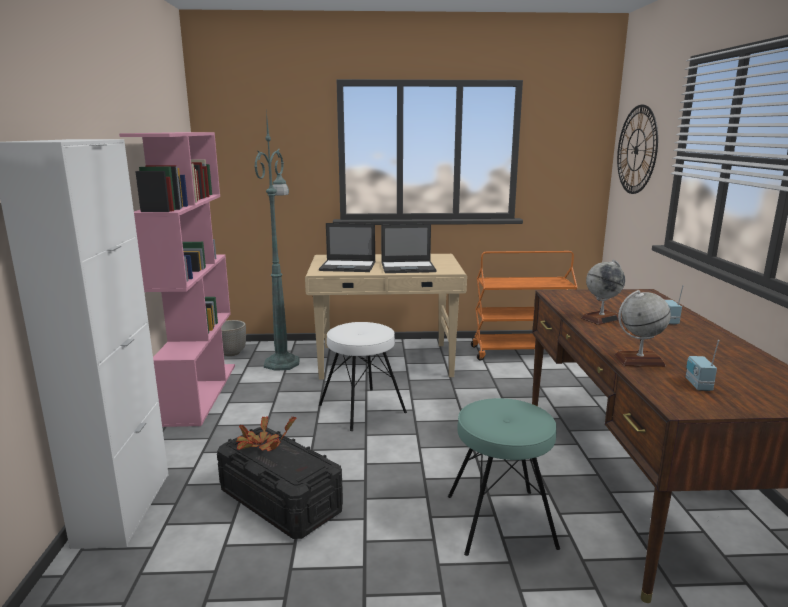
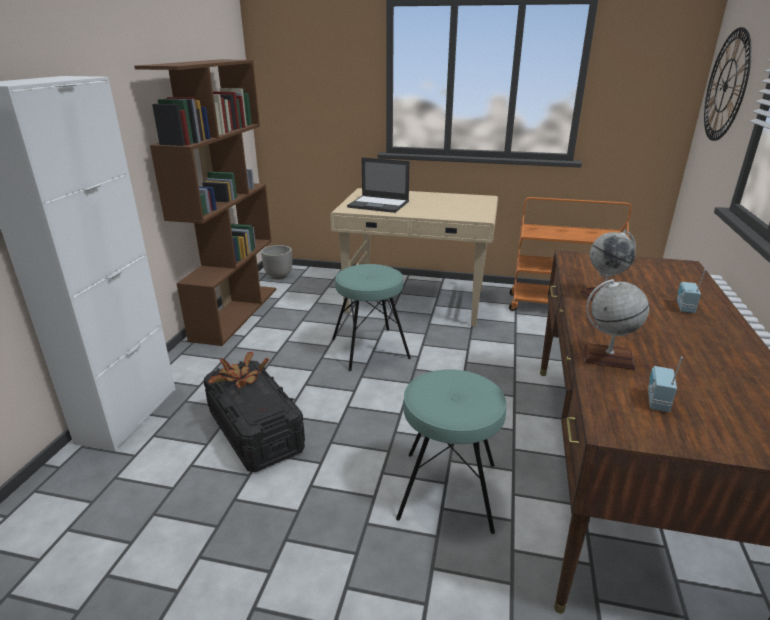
camera: 15 degrees right, 10 degrees up
pink bookcase [119,132,235,427] -> brown bookcase [134,60,277,346]
green floor lamp [254,110,300,371] -> none
white stool [319,322,407,431] -> turquoise stool [332,264,411,371]
laptop [381,224,437,273] -> none

